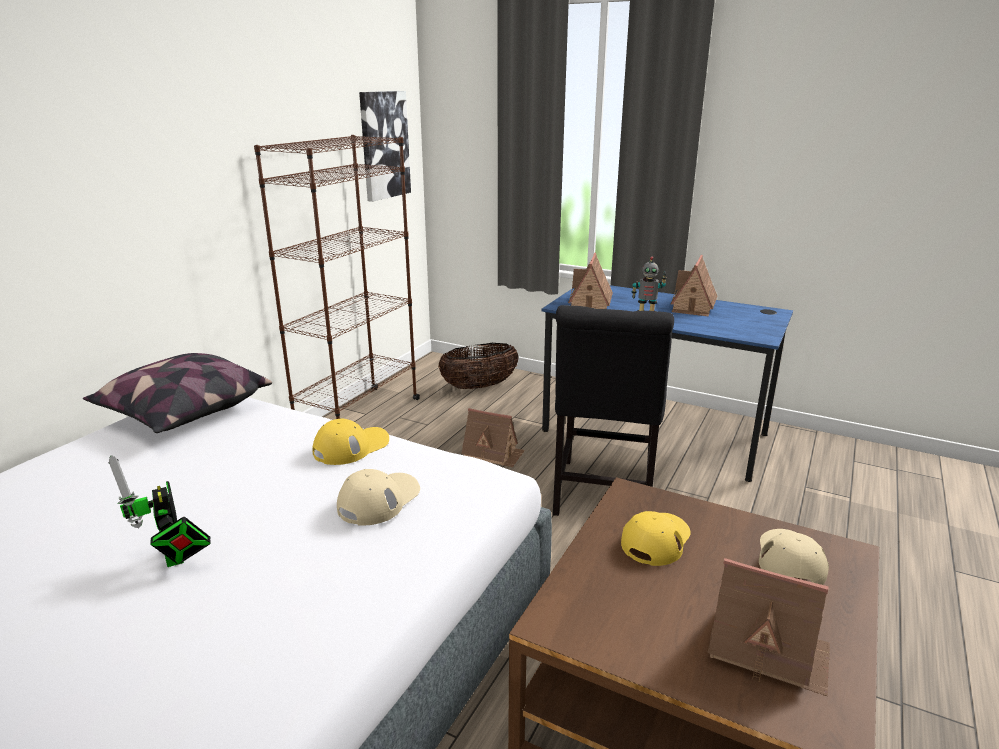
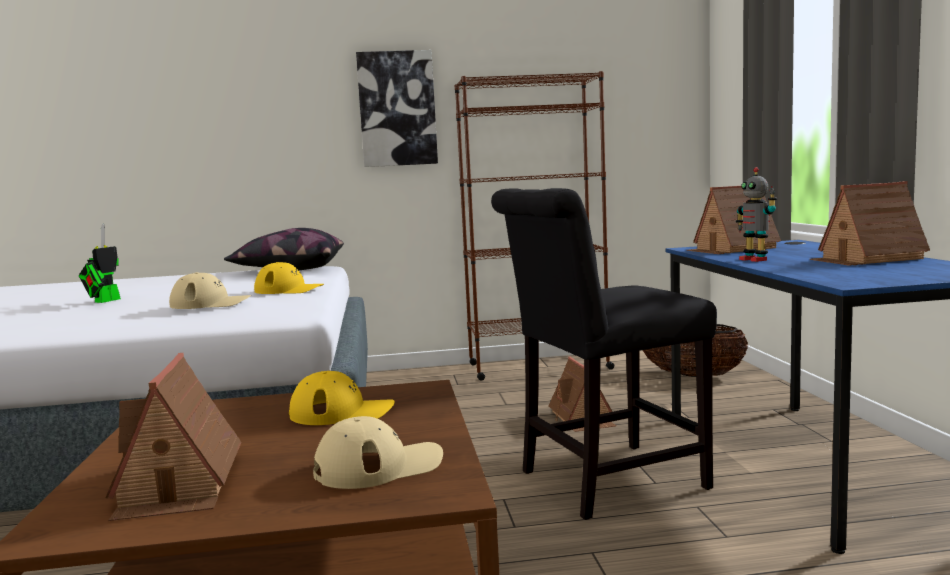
camera: 55 degrees right, 15 degrees down
picture [359,91,411,202] -> picture moved to [356,50,438,167]

